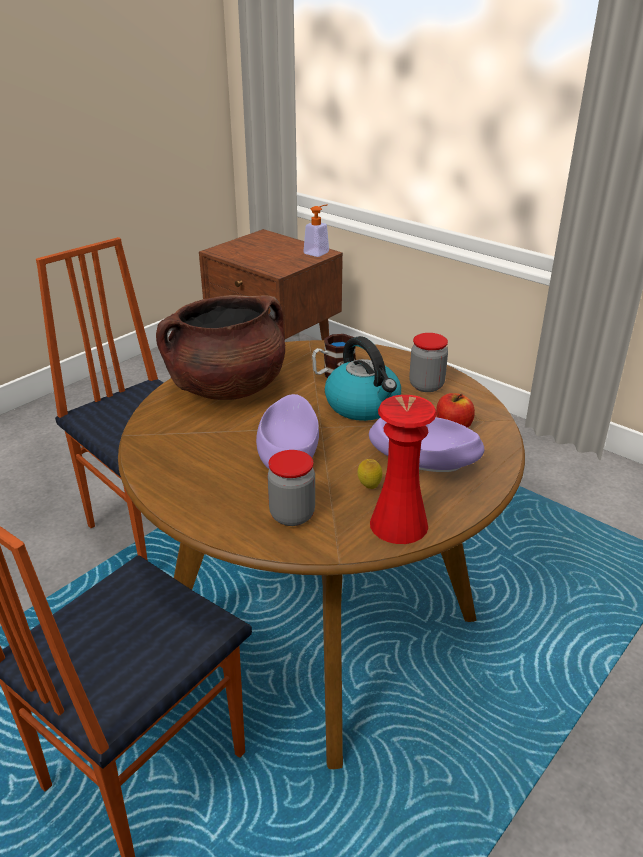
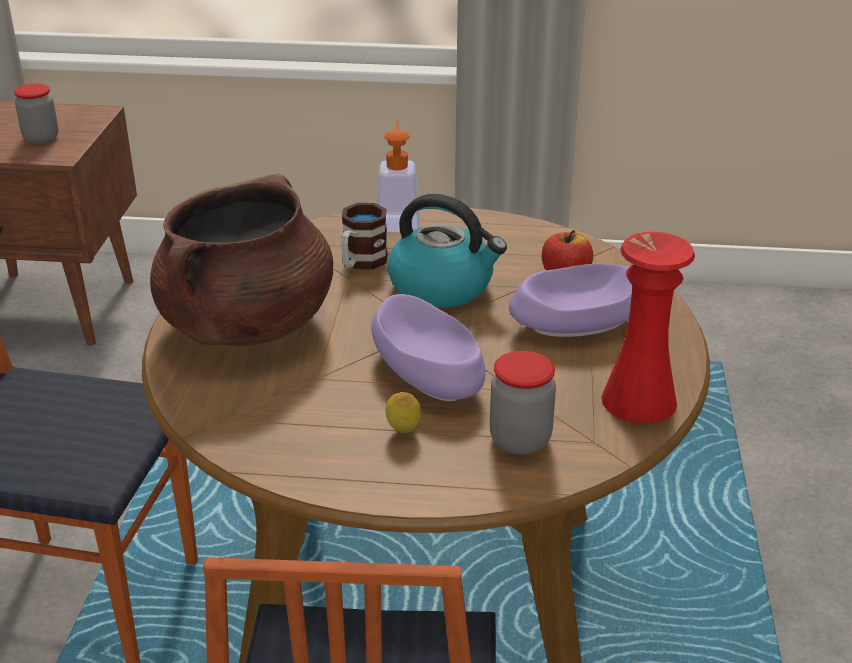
camera: 35 degrees left, 0 degrees up
soap dispenser [303,205,329,257] -> soap dispenser moved to [377,120,420,232]
lemon [358,459,382,489] -> lemon moved to [386,392,421,433]
jar [409,333,448,392] -> jar moved to [14,84,58,144]

